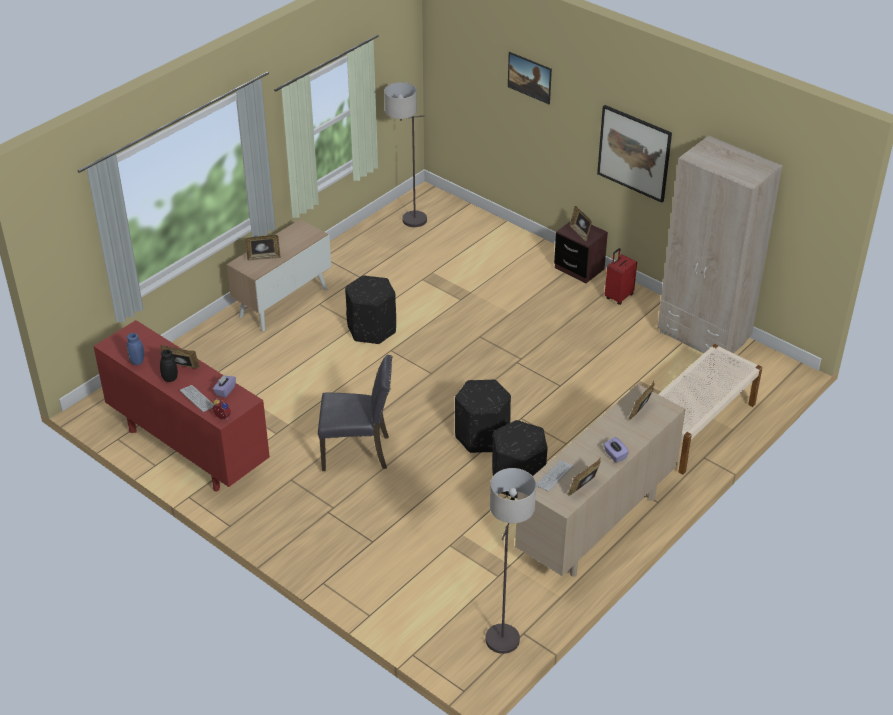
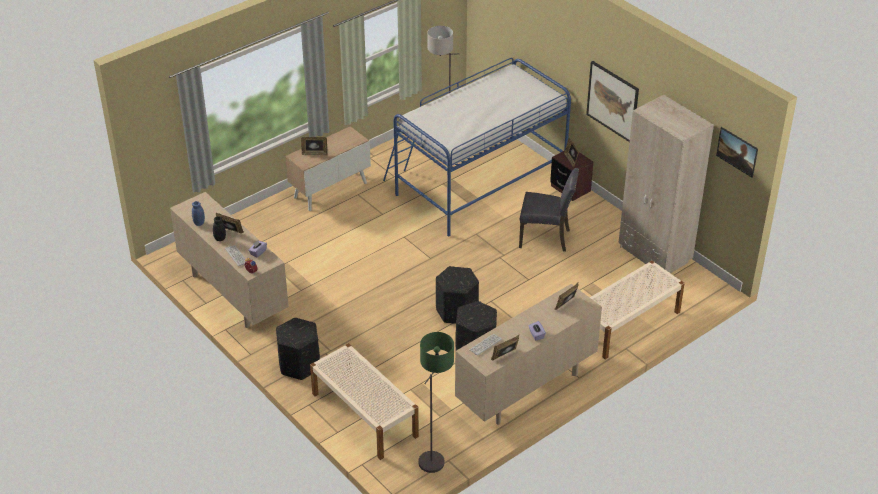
camera: 10 degrees right, 0 degrees up
red dresser [93,320,270,491] -> beige dresser [170,192,289,328]
grey chair [318,355,393,471] -> grey chair moved to [519,168,579,252]
black ottoman [345,275,396,344] -> black ottoman moved to [276,318,320,380]
grey floor lamp [485,468,536,654] -> green floor lamp [418,332,454,473]
picture [508,52,552,104] -> picture moved to [716,127,758,178]
red suitcase [605,248,637,305] -> none
none -> beige bench [310,343,419,460]
none -> blue bed [383,58,571,236]

